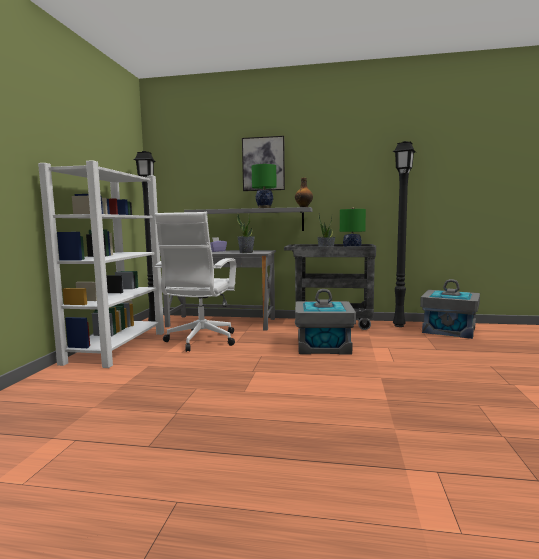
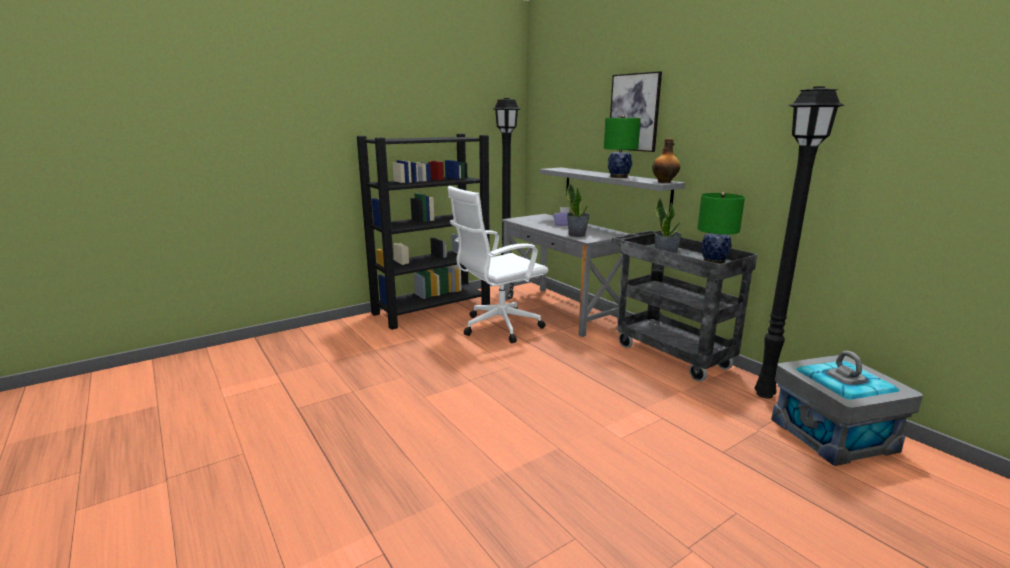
camera: 45 degrees right, 10 degrees up
white bookcase [38,160,164,368] -> black bookcase [357,134,490,330]
grey storage box [295,289,356,355] -> none

